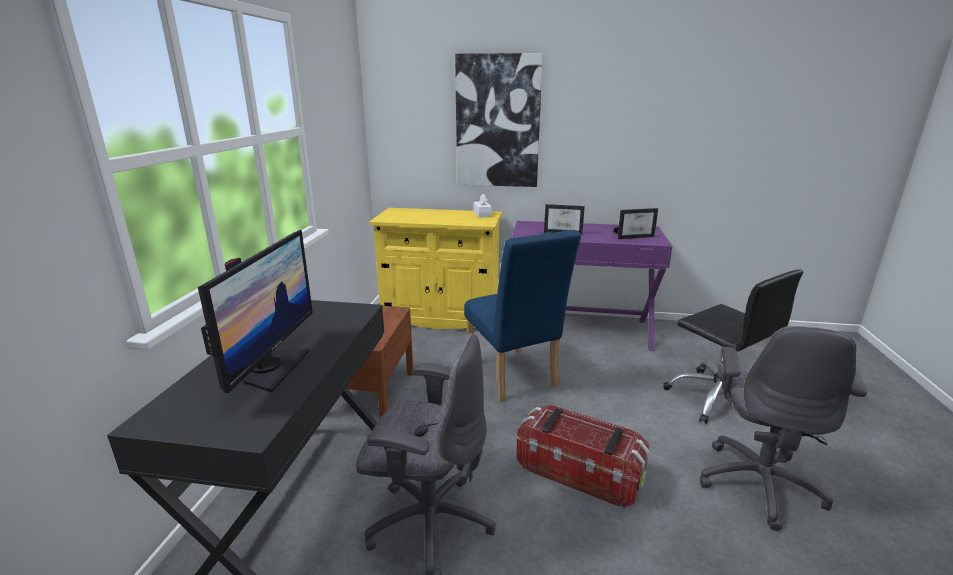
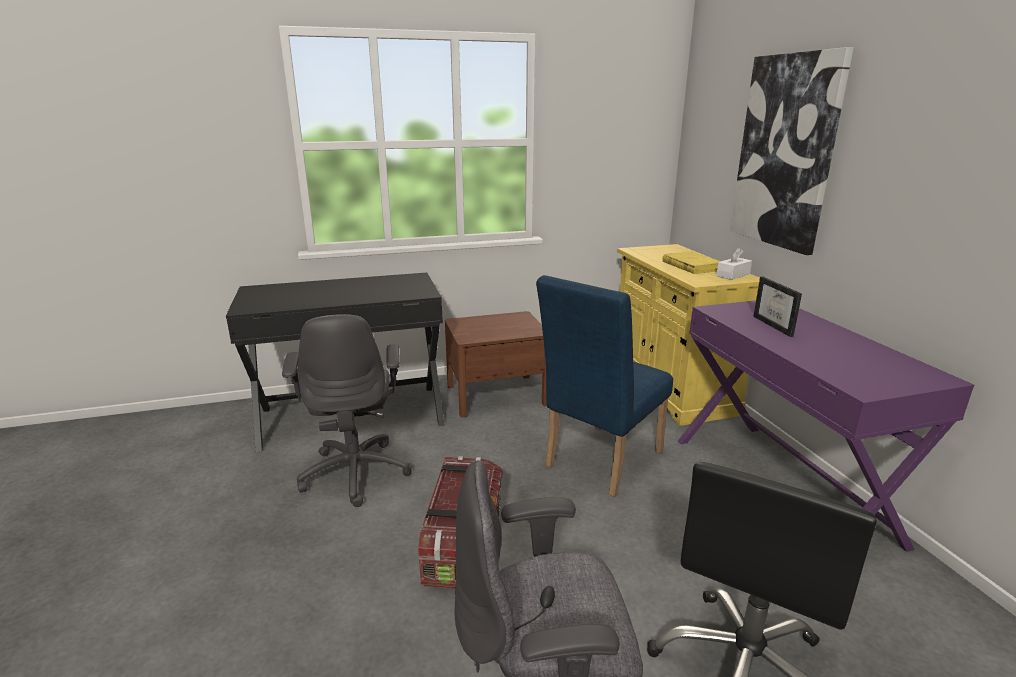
camera: 65 degrees right, 0 degrees up
monitor [198,230,313,393] -> none
picture frame [613,208,658,239] -> none
none -> yellow book [662,251,721,274]

